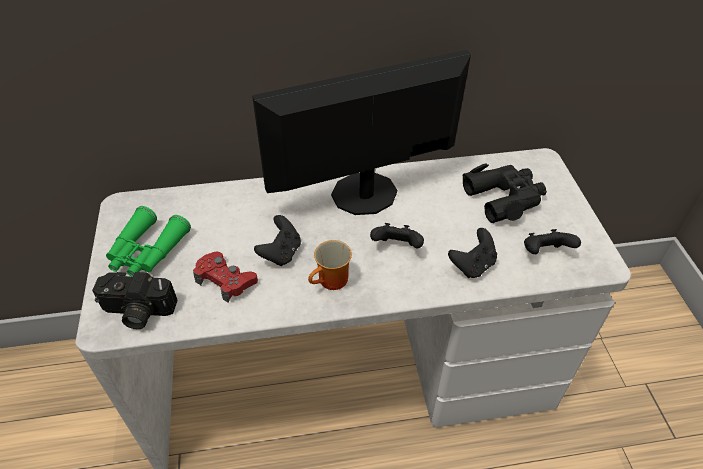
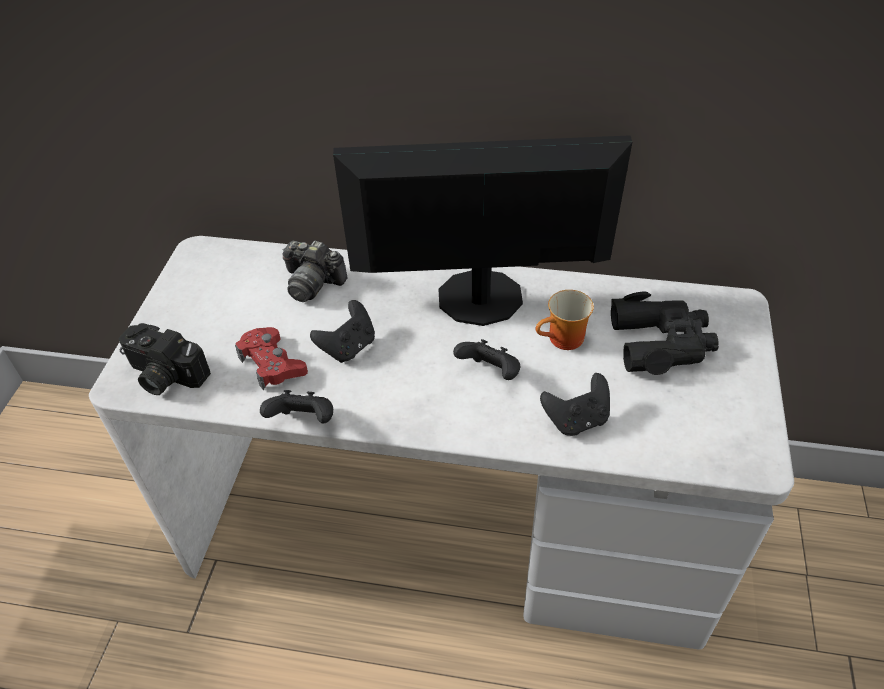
camera: 20 degrees right, 0 degrees up
green binoculars [106,206,191,276] -> none
mug [308,240,352,290] -> mug moved to [536,290,594,350]
black game controller [524,229,581,254] -> black game controller moved to [260,390,333,424]
none -> camera [282,241,348,302]

